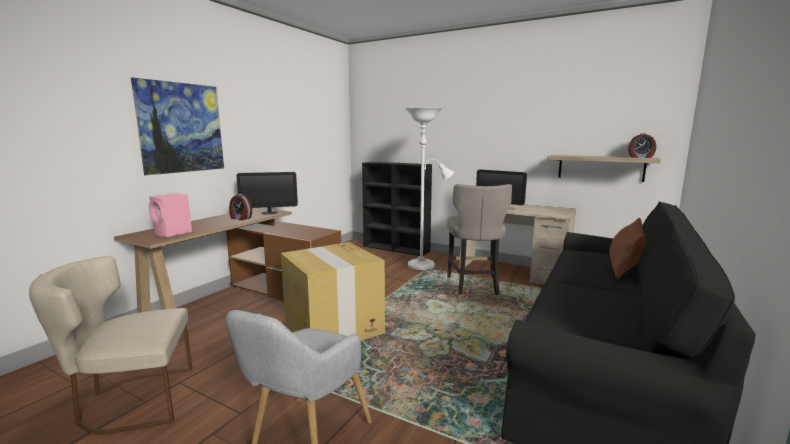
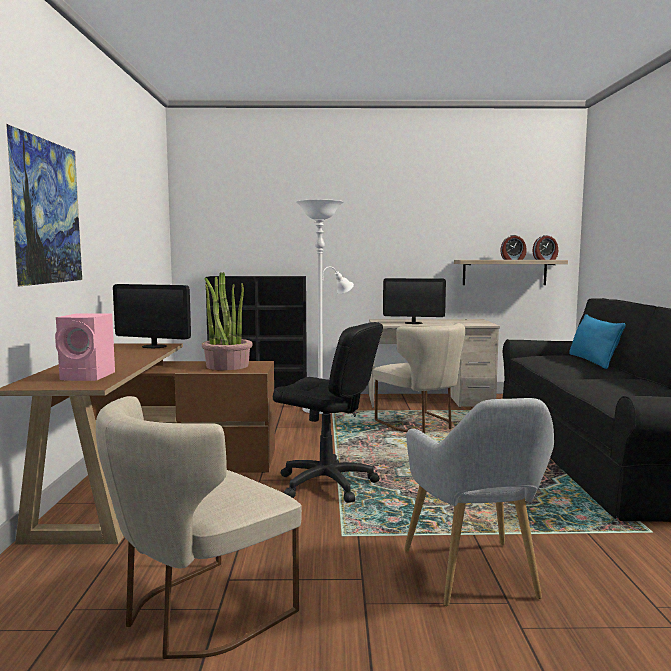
camera: 30 degrees left, 5 degrees down
alarm clock [229,194,252,220] -> alarm clock moved to [500,235,527,260]
monitor [237,172,298,214] -> monitor turned 60 degrees clockwise [113,284,191,348]
cardboard box [281,242,385,340] -> black office chair [273,322,383,503]
grey stool [447,184,512,303] -> beige chair [373,323,465,434]
brown pillow [609,218,646,279] -> blue pillow [569,314,626,369]
none -> potted plant [202,272,253,370]

